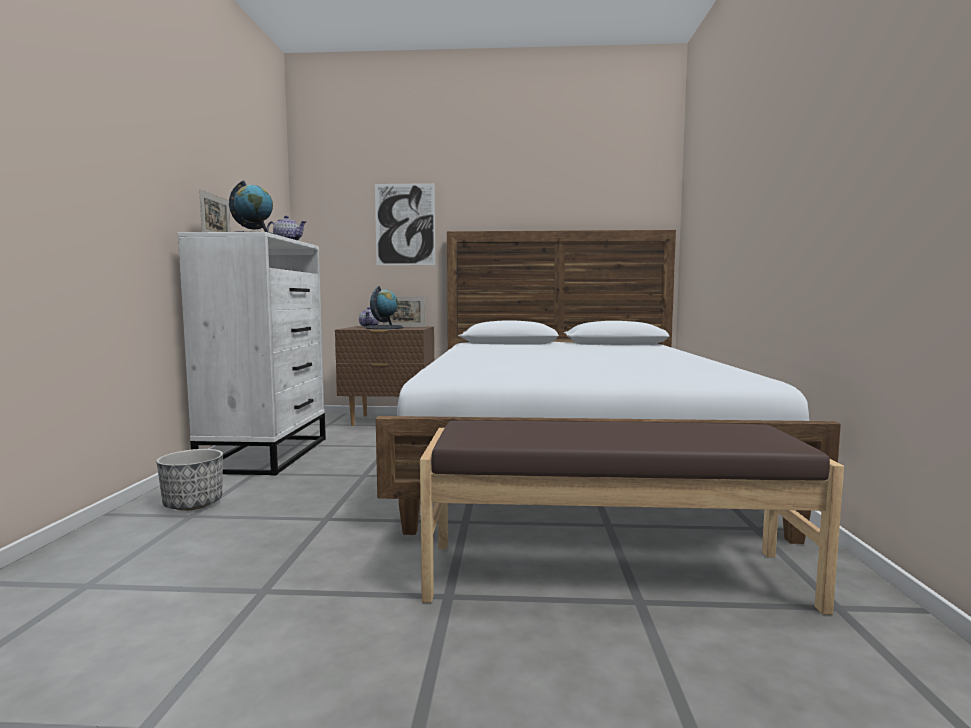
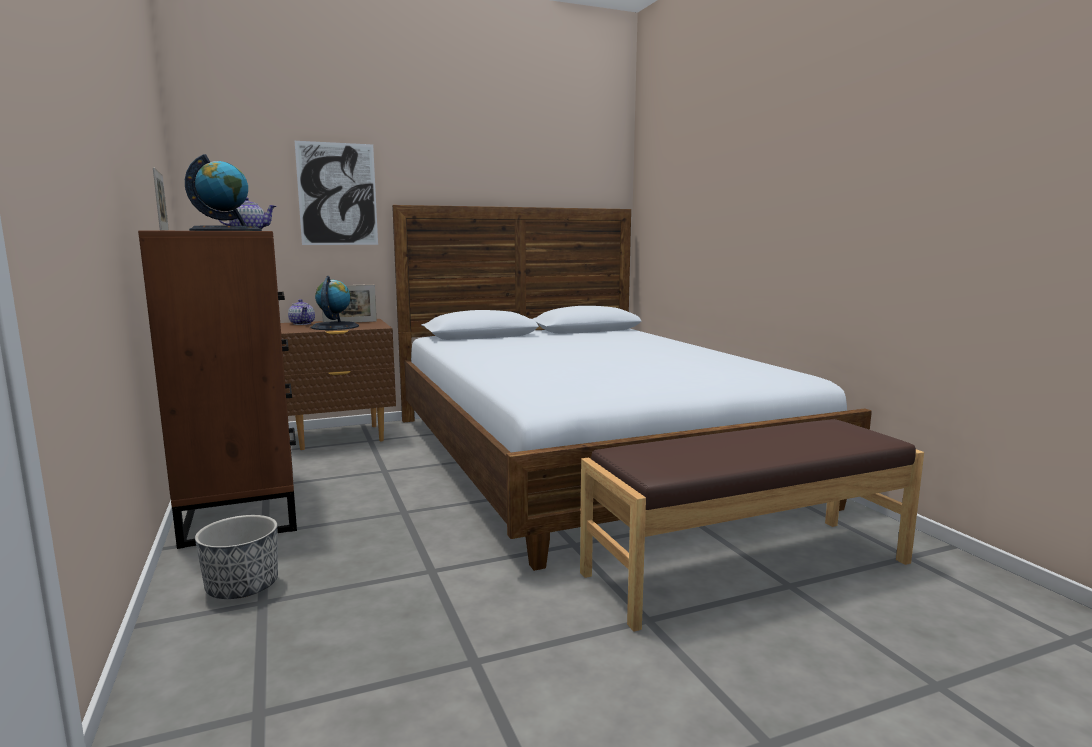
camera: 25 degrees left, 5 degrees up
white dresser [177,232,326,476] -> brown dresser [138,231,297,549]

